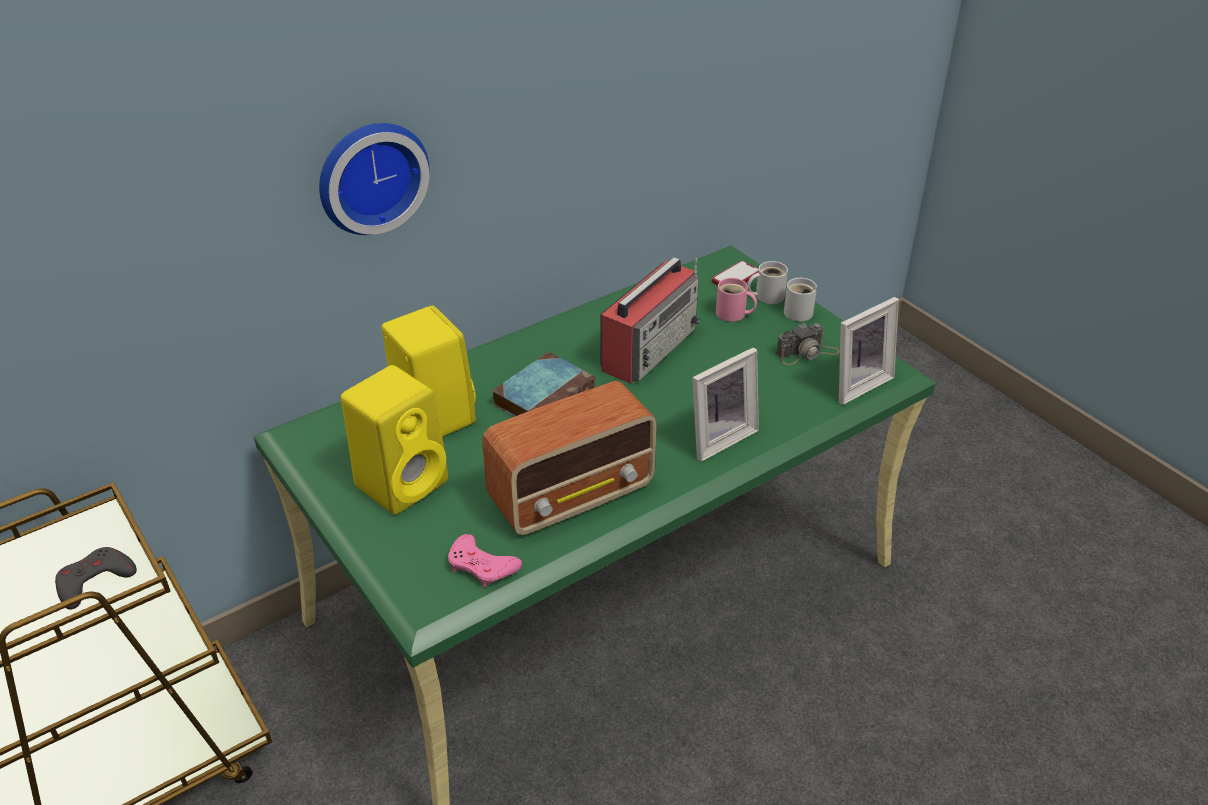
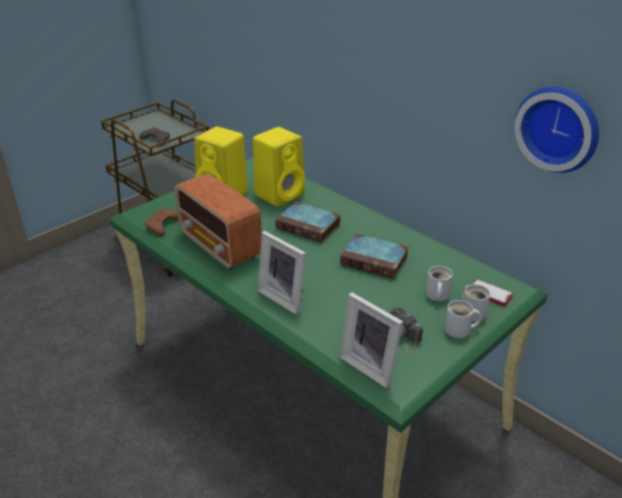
camera: 80 degrees right, 5 degrees down
wall clock [319,123,430,235] -> wall clock moved to [515,87,599,173]
pink game controller [448,534,522,588] -> brown game controller [145,209,178,236]
radio [600,257,700,384] -> book [340,233,409,279]
pink mug [716,278,757,322] -> white mug [426,266,453,301]

